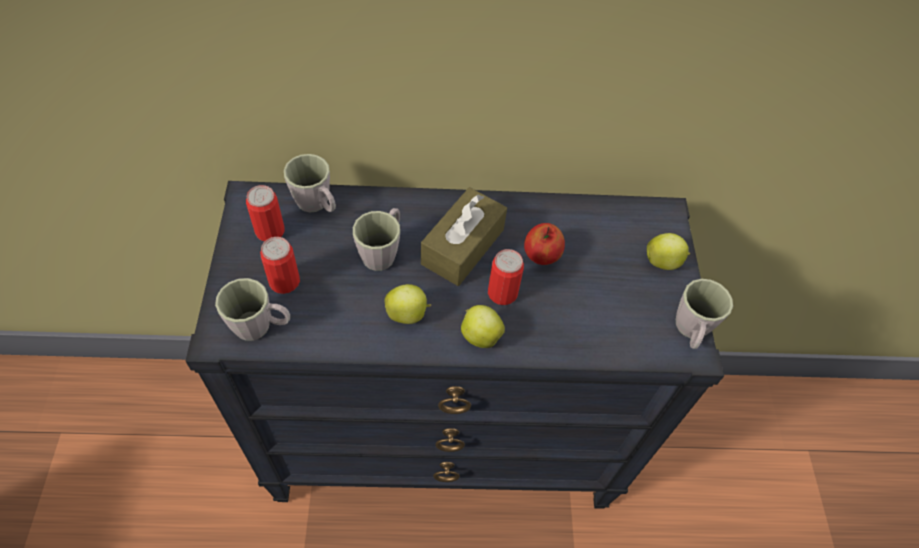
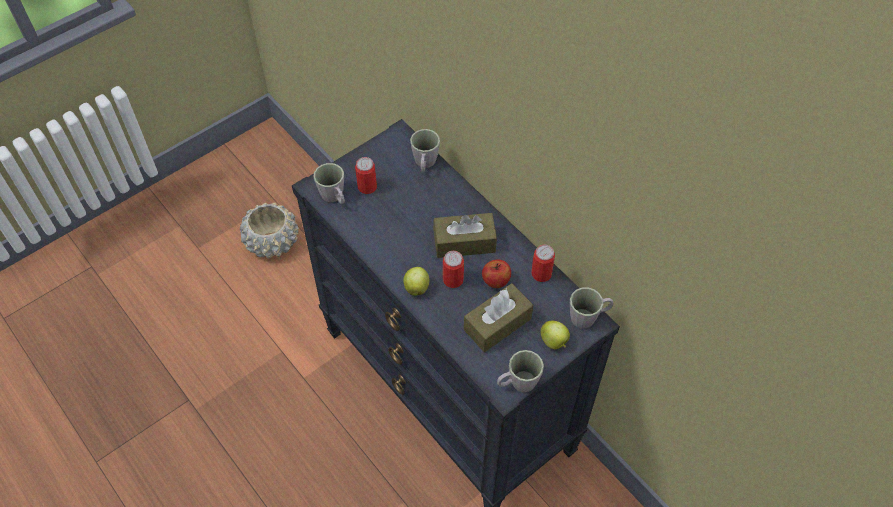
camera: 55 degrees right, 0 degrees up
can [246,185,285,241] -> can moved to [531,245,555,282]
grey mug [353,208,400,271] -> grey mug moved to [570,287,613,329]
apple [385,284,431,324] -> none
none -> beige planter [239,203,299,259]
none -> brown tissue box [464,283,533,352]

